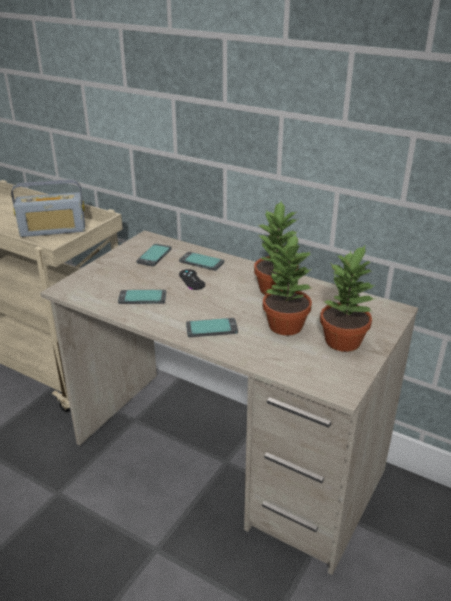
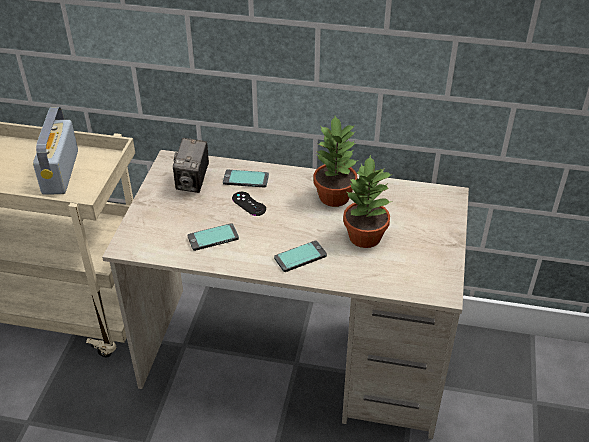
camera: 20 degrees left, 10 degrees up
radio [11,179,85,237] -> radio turned 120 degrees clockwise [33,107,78,195]
phone [136,244,171,266] -> camera [173,138,209,193]
potted plant [320,246,376,352] -> none

